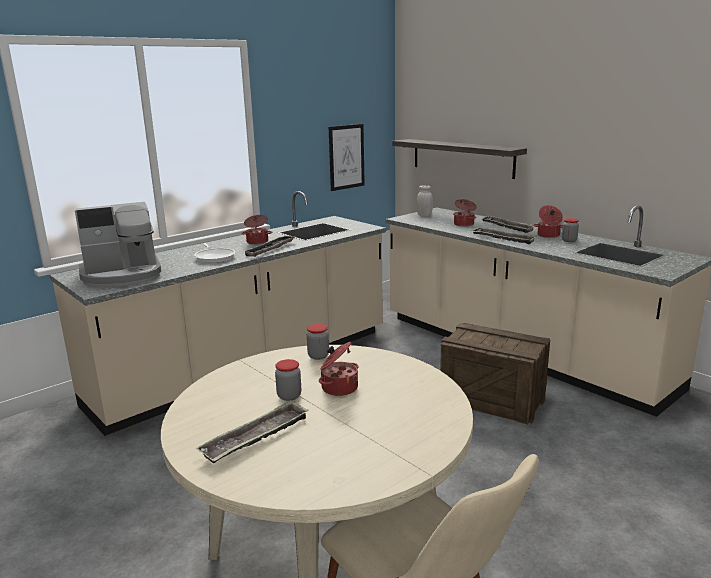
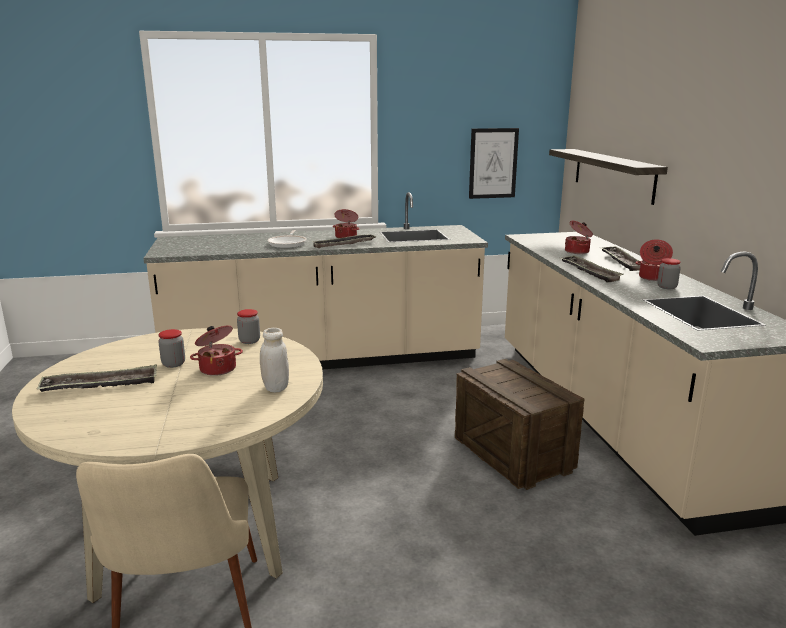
camera: 30 degrees right, 0 degrees up
coffee machine [75,202,161,287] -> none
white jar [417,185,433,217] -> white jar moved to [260,328,289,392]

